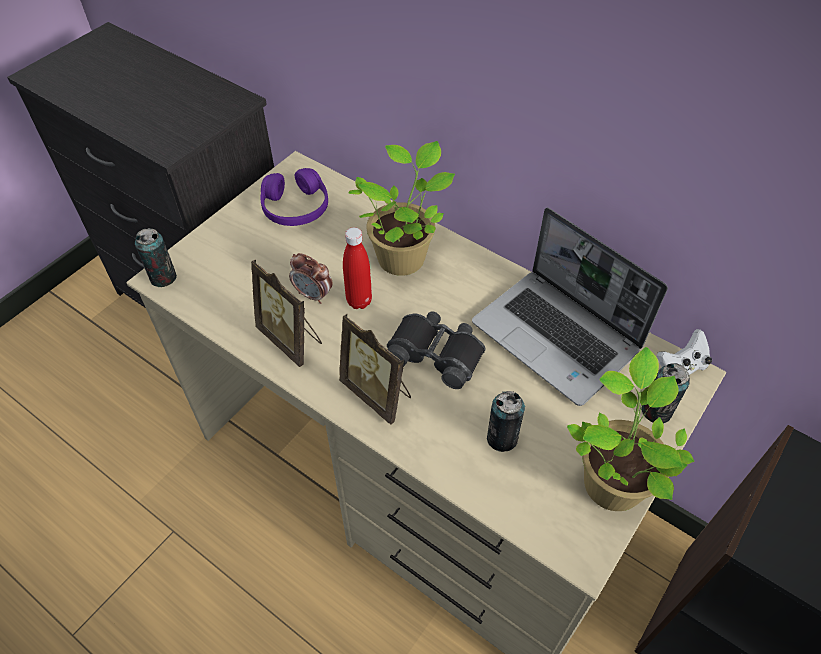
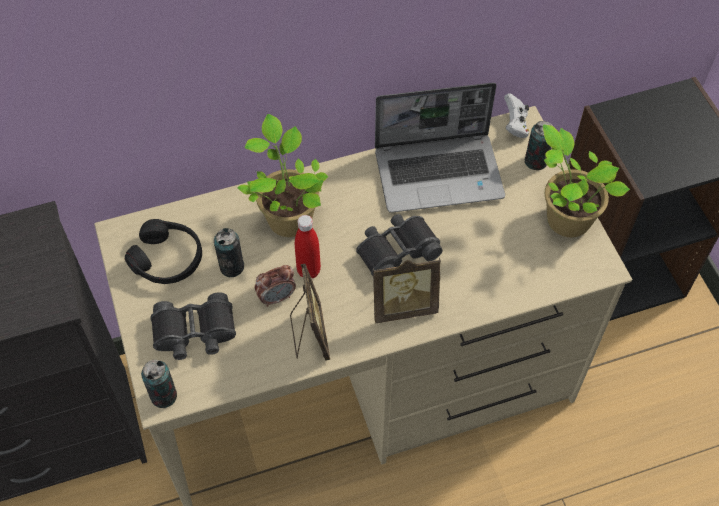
camera: 55 degrees left, 5 degrees up
picture frame [251,259,322,367] -> picture frame turned 90 degrees counterclockwise [290,264,330,361]
purple headphones [261,168,328,226] -> black headphones [125,219,202,284]
can [487,391,525,452] -> can moved to [214,228,244,277]
none -> black binoculars [150,292,236,360]

